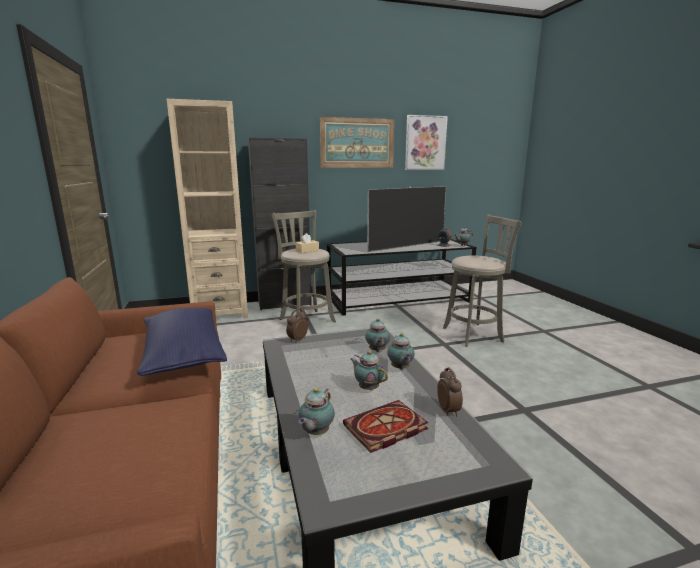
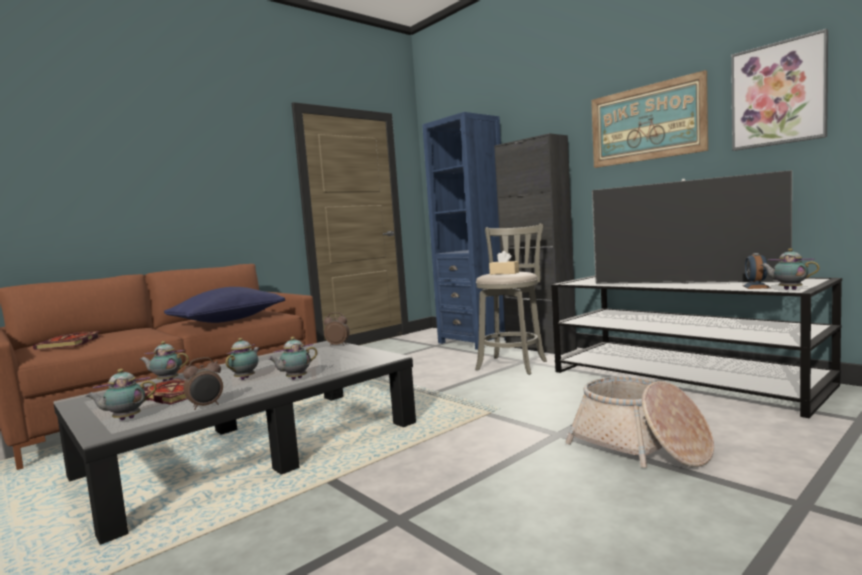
camera: 65 degrees right, 10 degrees down
beige bookcase [167,99,248,318] -> blue bookcase [422,112,506,350]
teapot [365,318,390,352] -> teapot moved to [86,369,157,420]
grey stool [443,214,521,347] -> basket [566,377,714,468]
none -> book [33,331,101,350]

